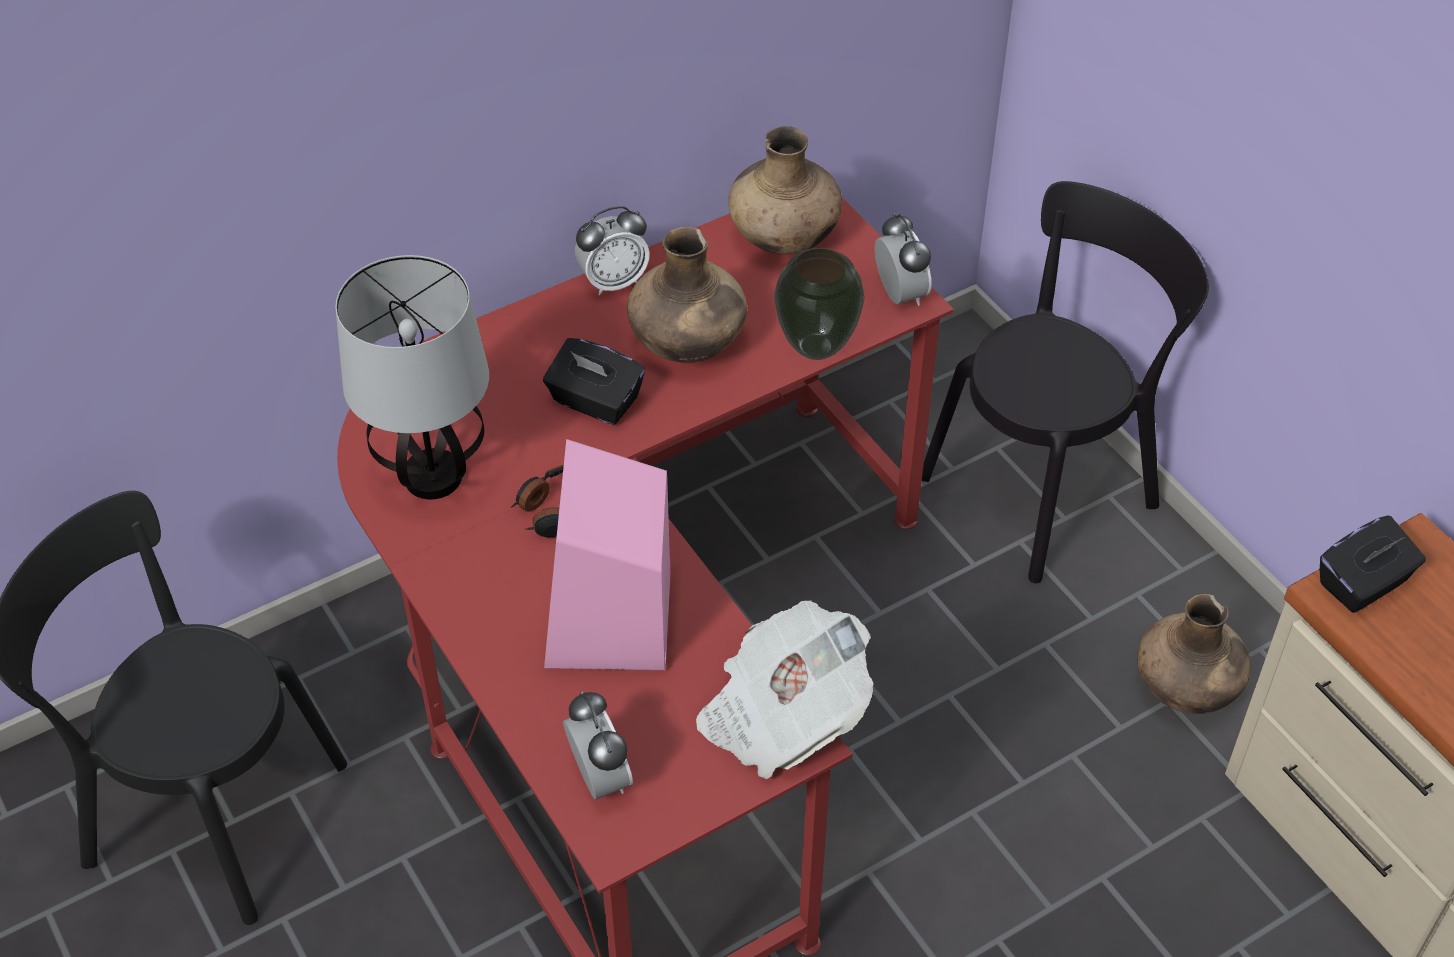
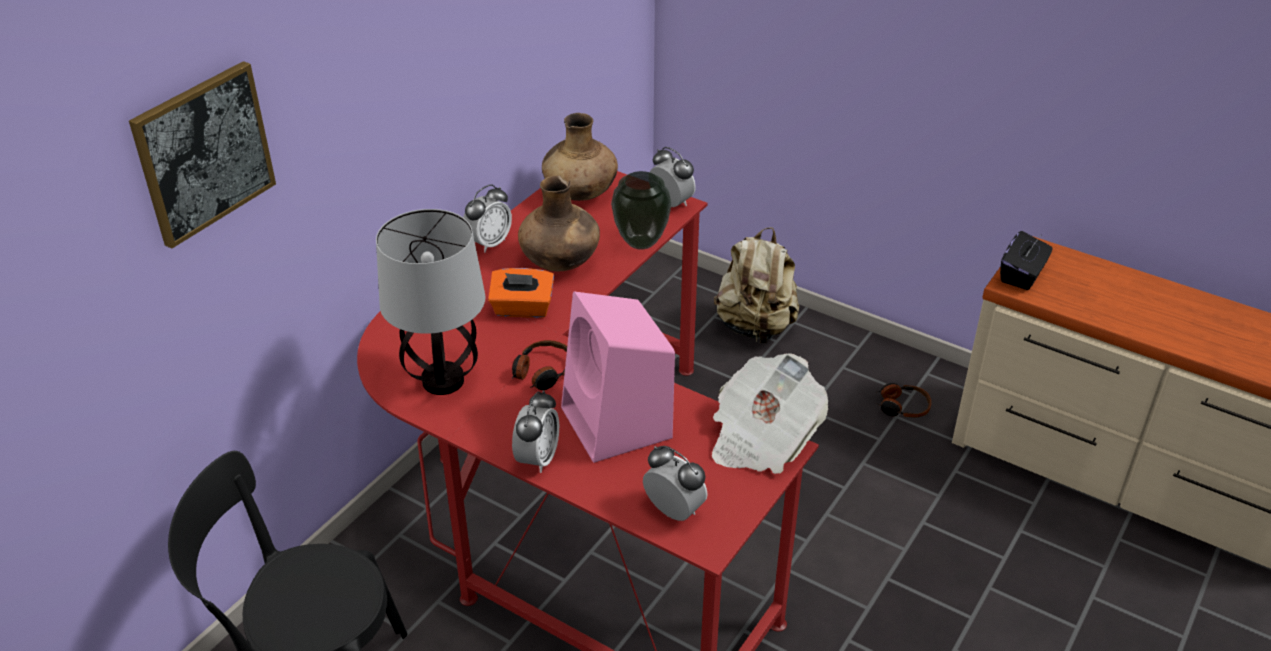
camera: 25 degrees left, 10 degrees down
black tissue box [543,338,645,425] -> orange tissue box [488,268,554,318]
black chair [922,181,1209,583] -> beige backpack [714,227,799,343]
brown vase [1137,594,1251,714] -> headphones [876,383,931,417]
none -> picture [129,61,276,249]
none -> alarm clock [512,390,559,473]

